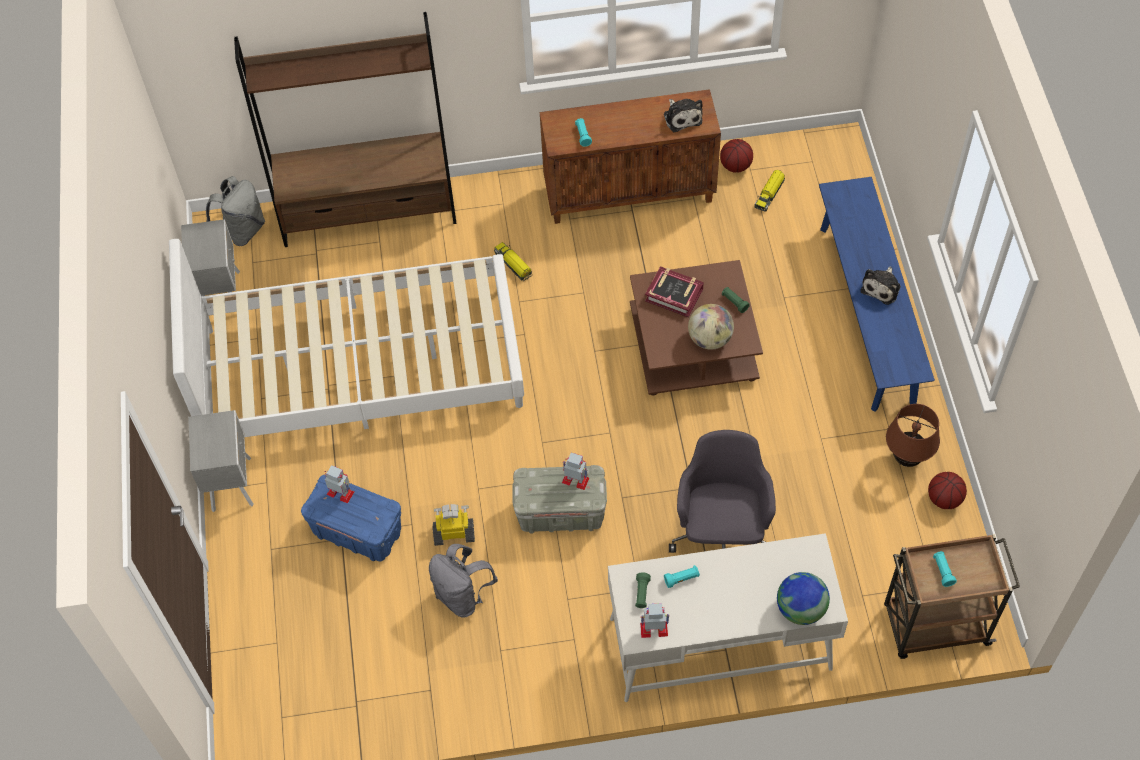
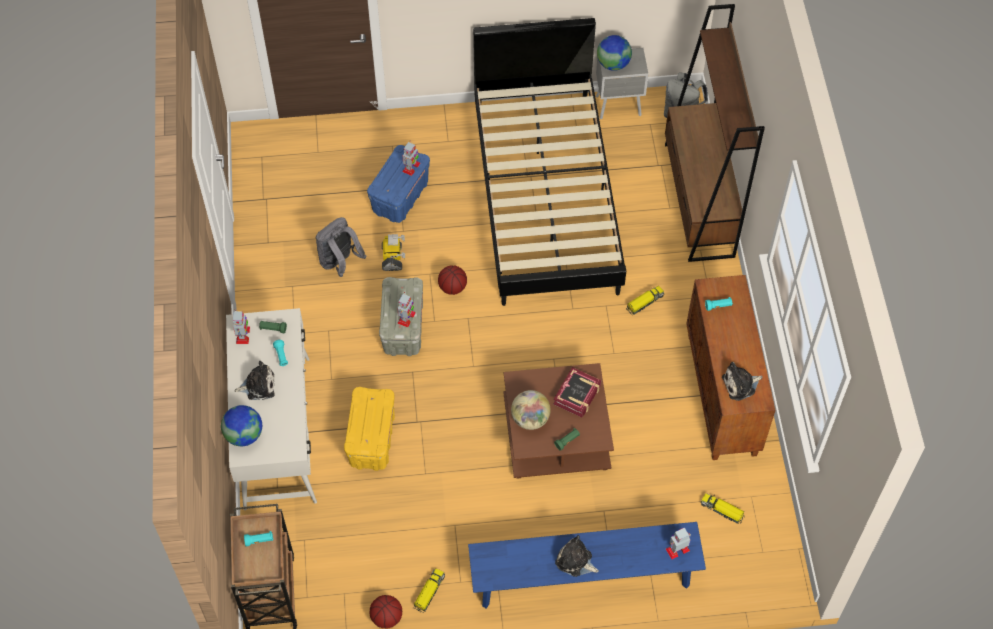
camera: 90 degrees right, 0 degrees up
white bed [169,239,524,437] -> black bed [473,18,626,306]
grey nightstand [188,410,254,512] -> none
grey office chair [669,430,776,553] -> yellow storage box [344,387,395,471]
basketball [720,139,753,173] -> basketball moved to [438,265,467,295]
brown table lamp [886,404,940,467] -> toy truck [414,568,445,613]
none -> plush toy [234,361,275,400]
none -> globe [597,35,632,71]
none -> toy robot [666,528,691,559]

